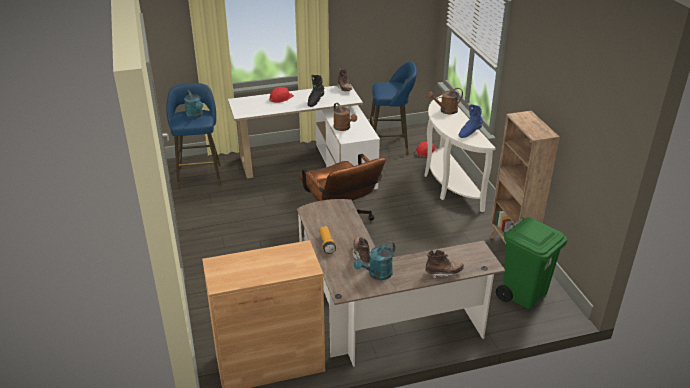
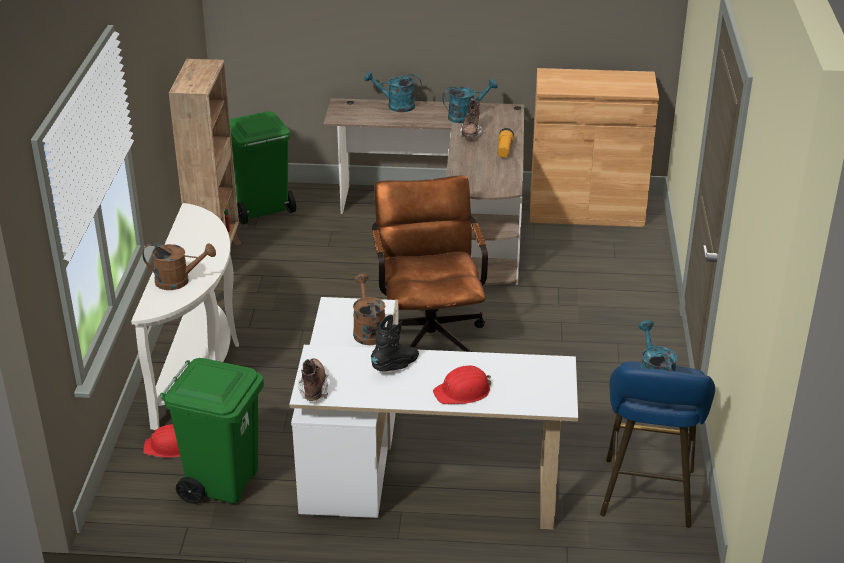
camera: 160 degrees left, 0 degrees up
blue stool [370,62,417,155] -> green trash can [160,358,264,504]
brown boot [425,250,464,279] -> turquoise watering can [364,71,422,112]
blue boot [458,104,483,138] -> none

